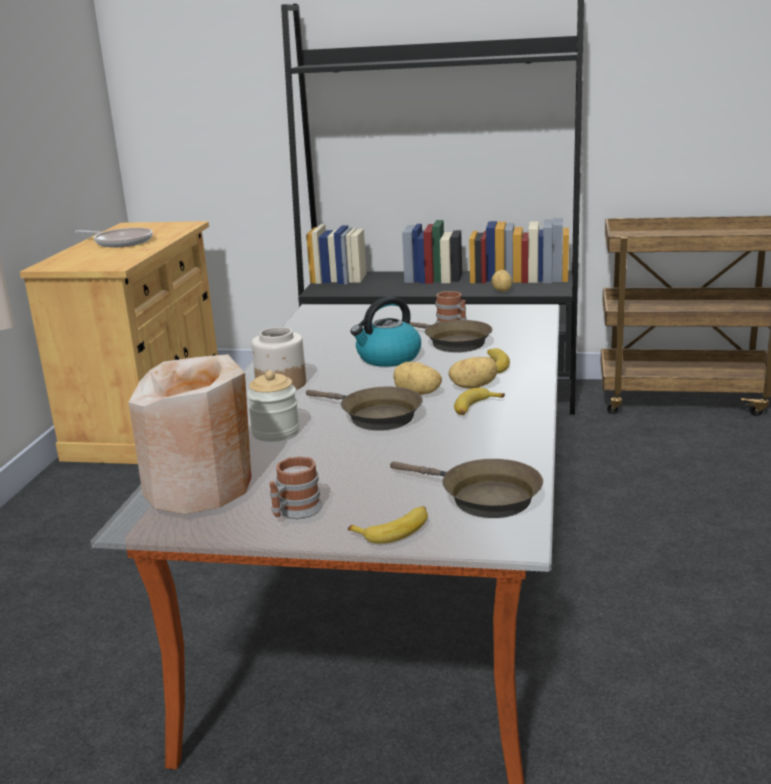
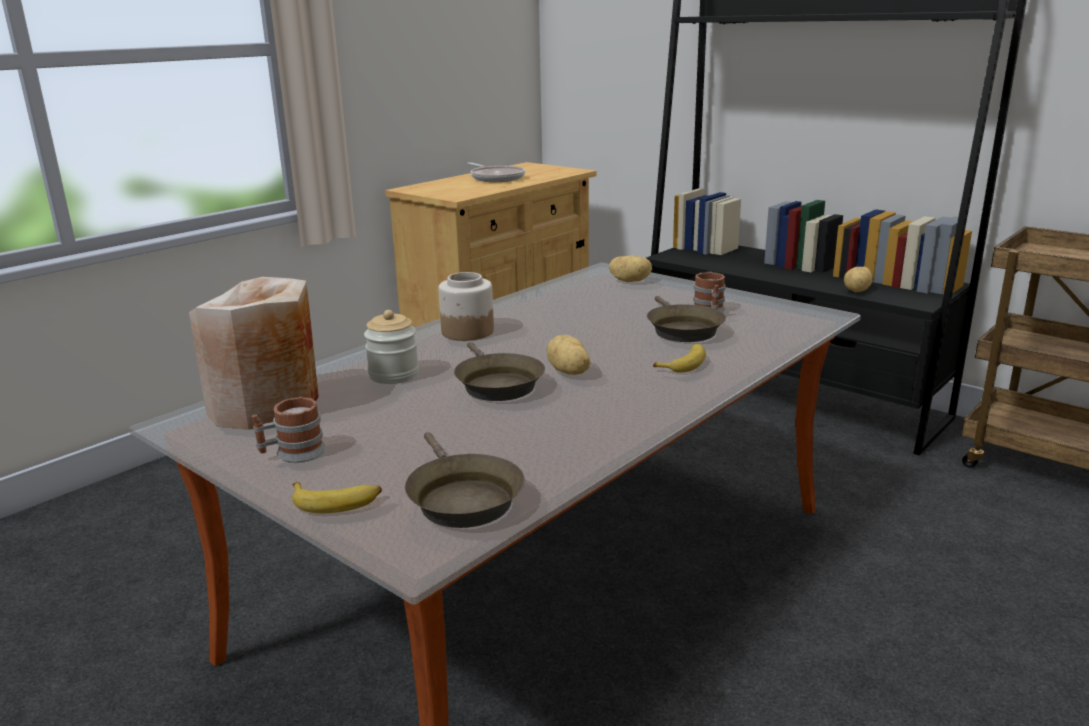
camera: 30 degrees right, 0 degrees up
kettle [351,297,421,367] -> none
potato [449,357,498,389] -> potato moved to [609,255,652,282]
banana [454,388,505,415] -> none

